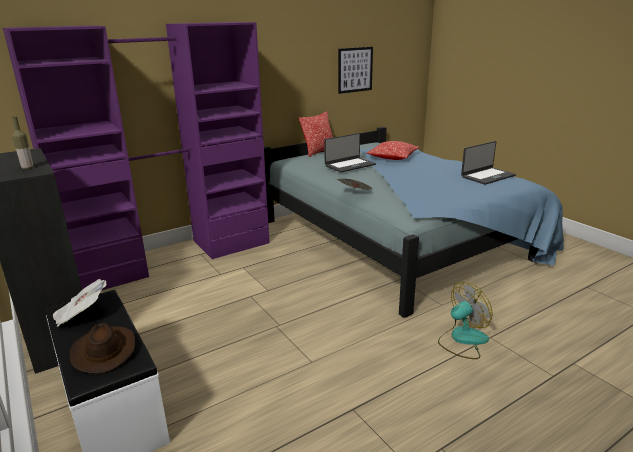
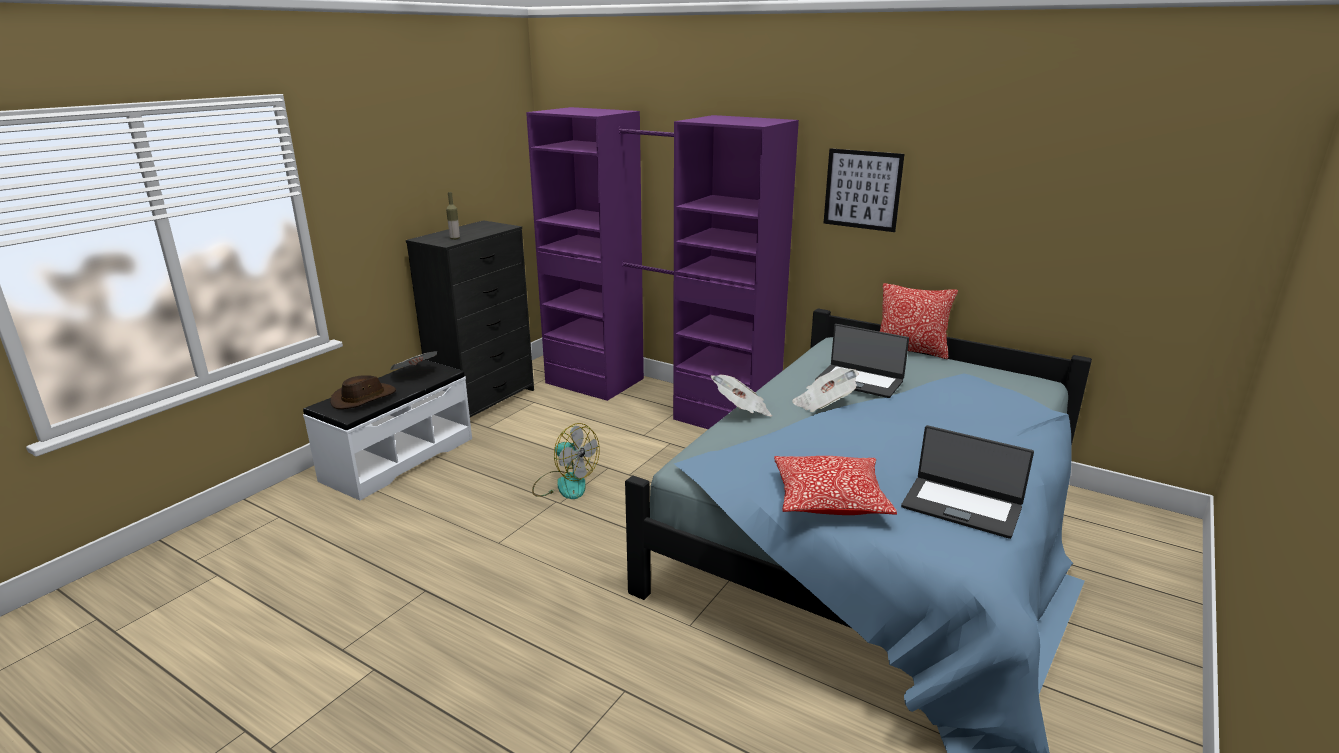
camera: 65 degrees right, 0 degrees up
picture [338,47,373,94] -> picture moved to [824,148,904,232]
pillow [366,141,420,160] -> pillow moved to [774,456,897,515]
fan [438,282,493,359] -> fan moved to [532,423,600,499]
none -> newspaper [792,368,859,412]

